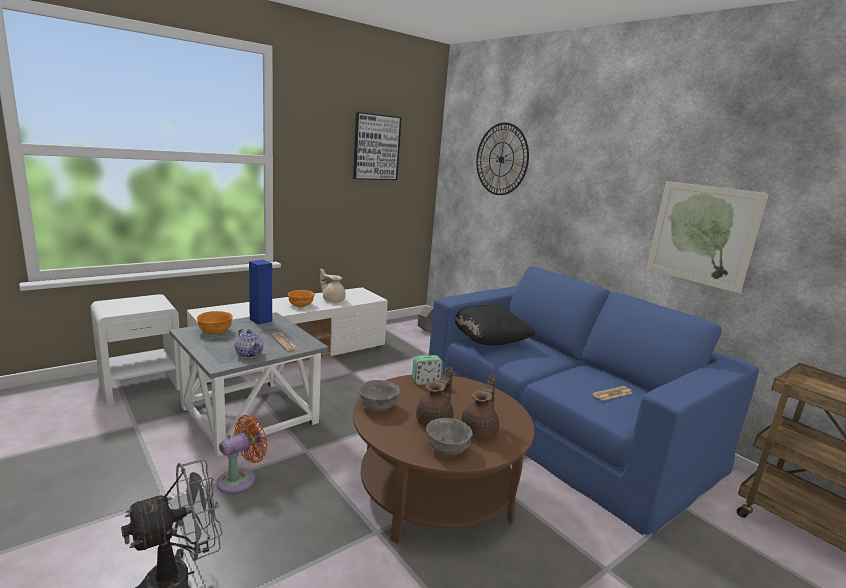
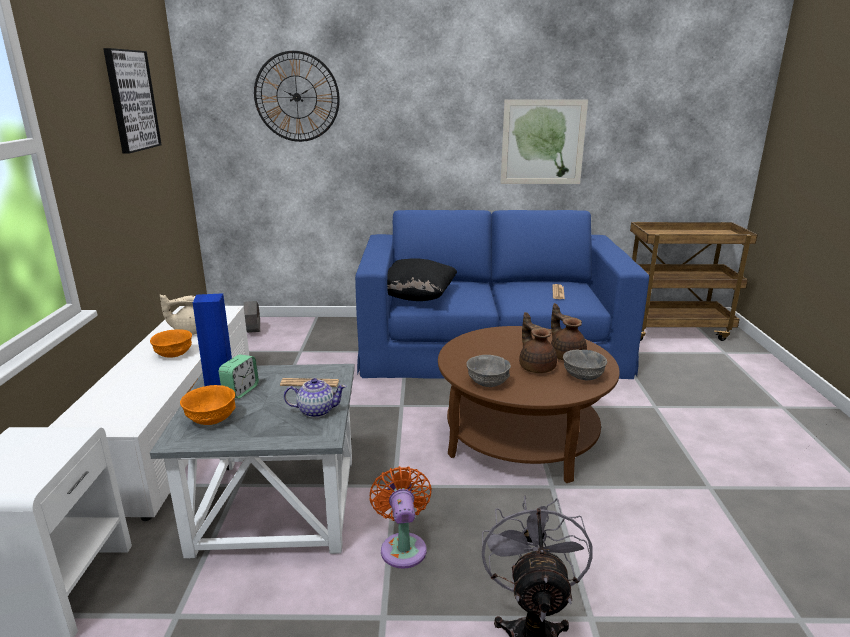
camera: 50 degrees left, 5 degrees up
alarm clock [412,355,444,385] -> alarm clock moved to [219,354,259,399]

